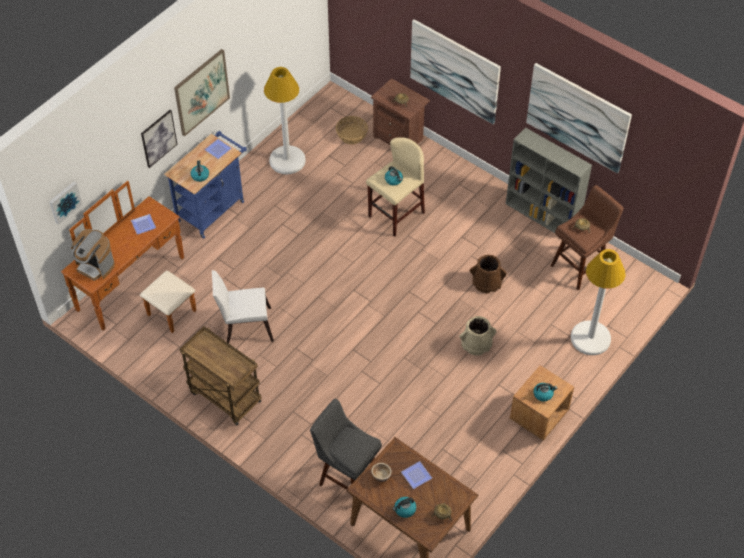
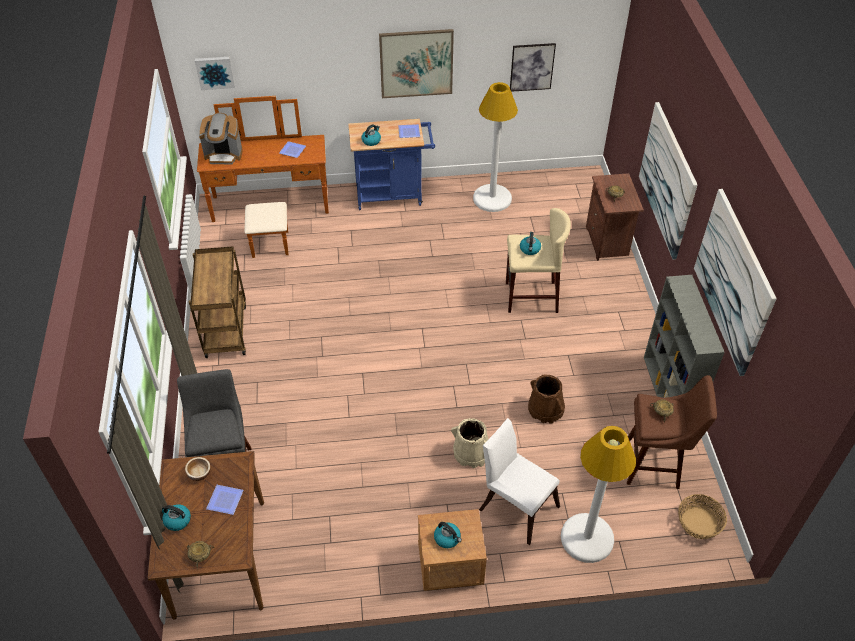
camera: 45 degrees right, 5 degrees down
coffee machine [71,229,115,281] -> coffee machine turned 75 degrees counterclockwise [199,113,242,165]
picture [141,110,177,168] -> picture moved to [510,43,556,92]
white chair [212,270,274,343] -> white chair moved to [479,418,560,545]
basket [336,116,368,144] -> basket moved to [678,494,727,539]

